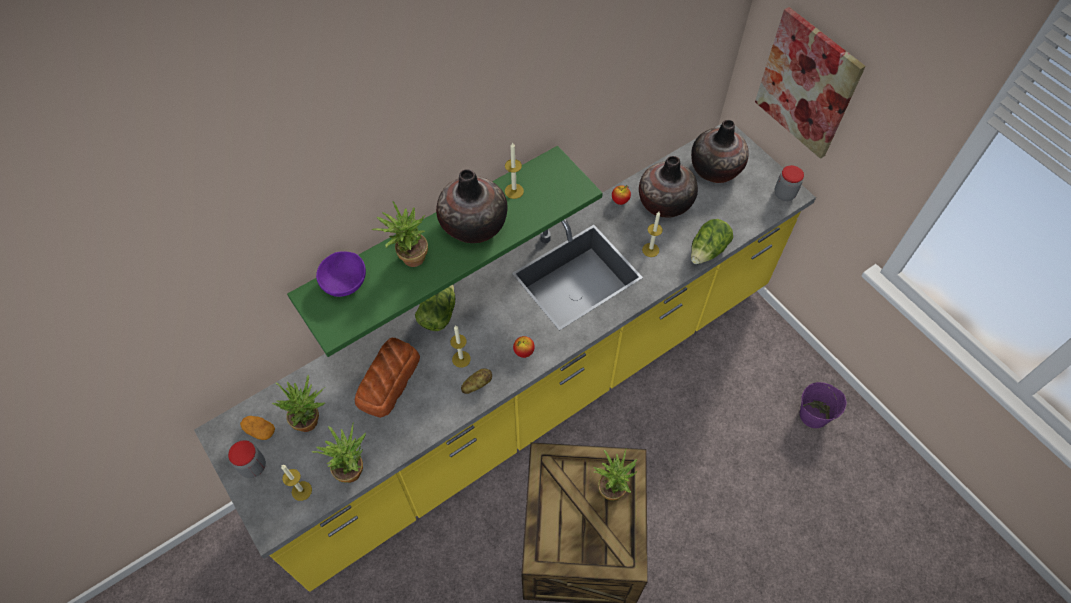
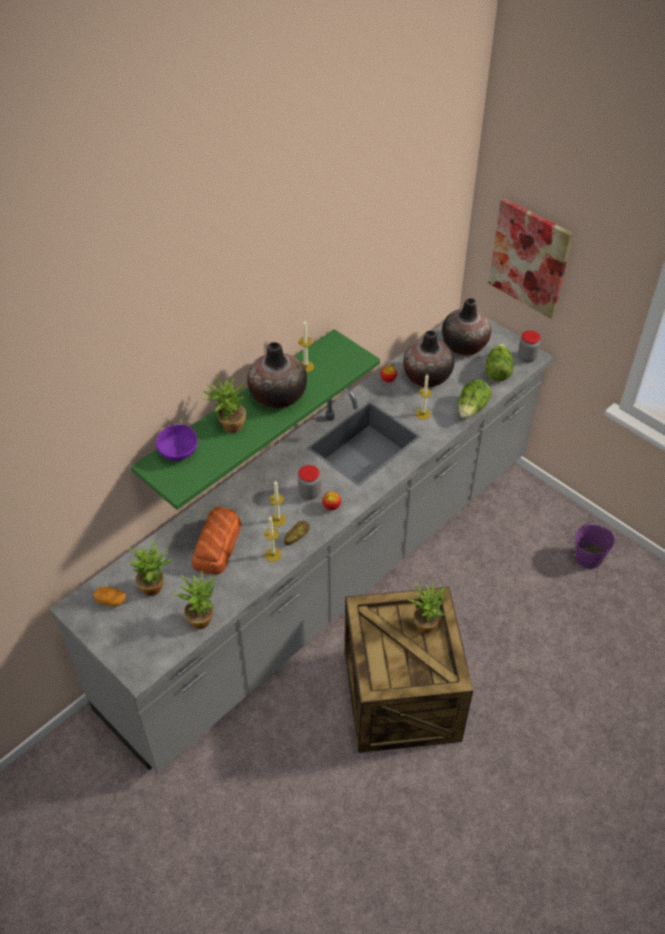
camera: 10 degrees left, 10 degrees down
yellow counter [194,119,816,592] -> grey counter [50,318,554,773]
jar [228,440,266,478] -> jar moved to [298,465,321,500]
candle [281,465,312,501] -> candle moved to [264,516,282,562]
lettuce [415,285,455,331] -> lettuce moved to [485,343,513,382]

